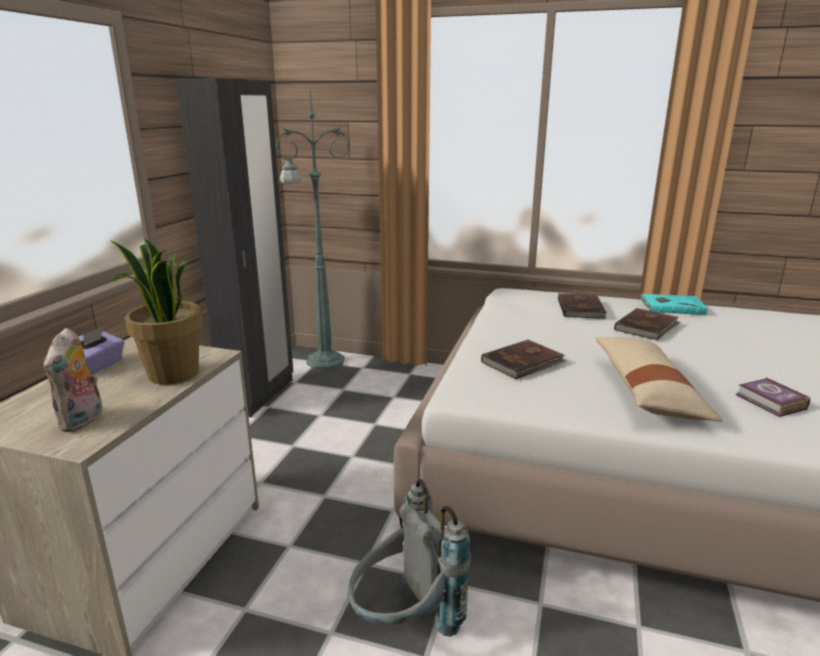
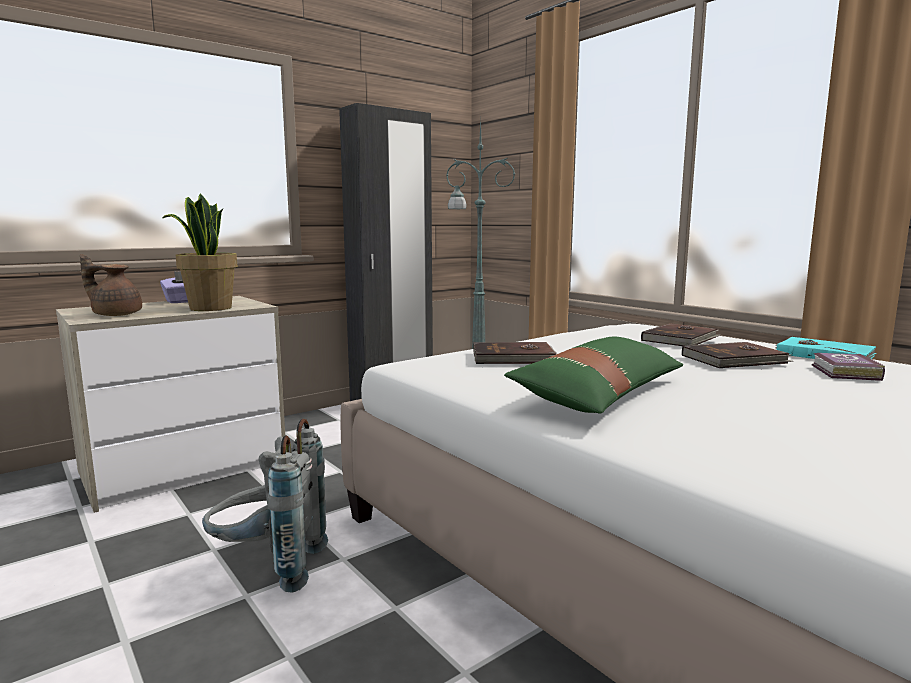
camera: 35 degrees right, 10 degrees down
plush toy [43,328,102,432] -> brown teapot [80,254,142,316]
beige pillow [595,337,723,422] -> green pillow [504,337,683,414]
book [736,378,811,417] -> book moved to [812,353,885,381]

